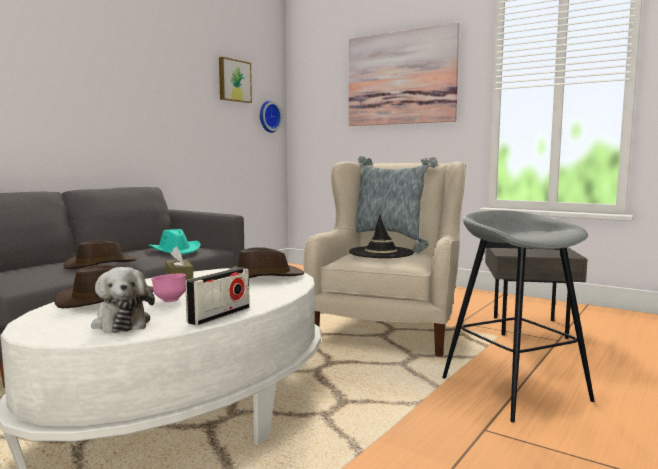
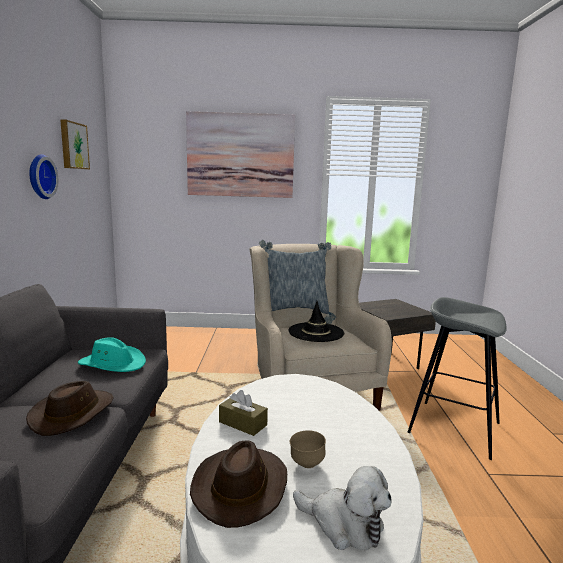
camera: 35 degrees left, 5 degrees up
pink bowl [151,274,186,302] -> brown bowl [290,430,326,468]
radio [185,267,249,325] -> none
brown hat [229,247,304,278] -> none
wall clock [260,100,282,133] -> wall clock moved to [29,154,59,199]

